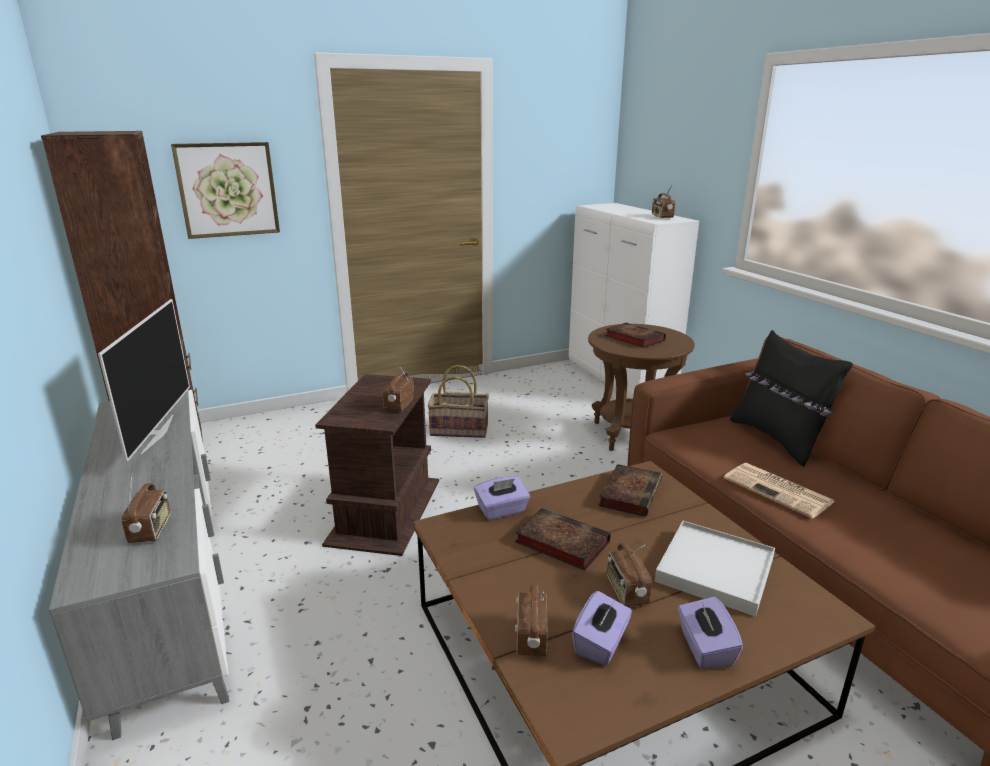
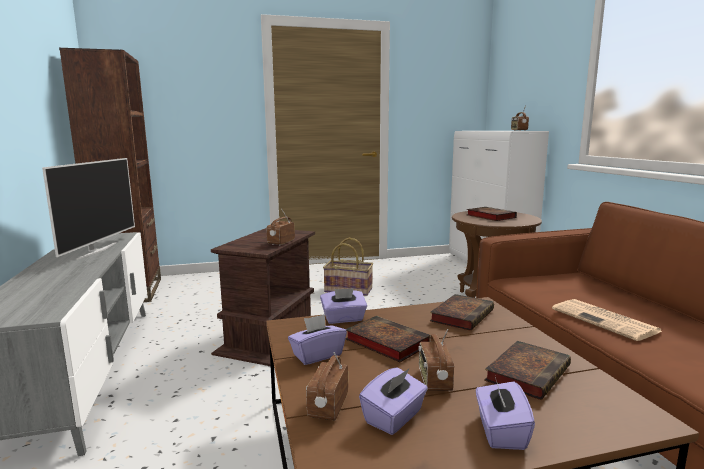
camera: 10 degrees right, 10 degrees down
radio [121,473,171,543] -> none
picture [171,142,280,239] -> none
white tray [655,521,775,617] -> book [484,341,571,400]
black pillow [730,330,853,467] -> none
none -> purple tissue box [288,314,347,365]

